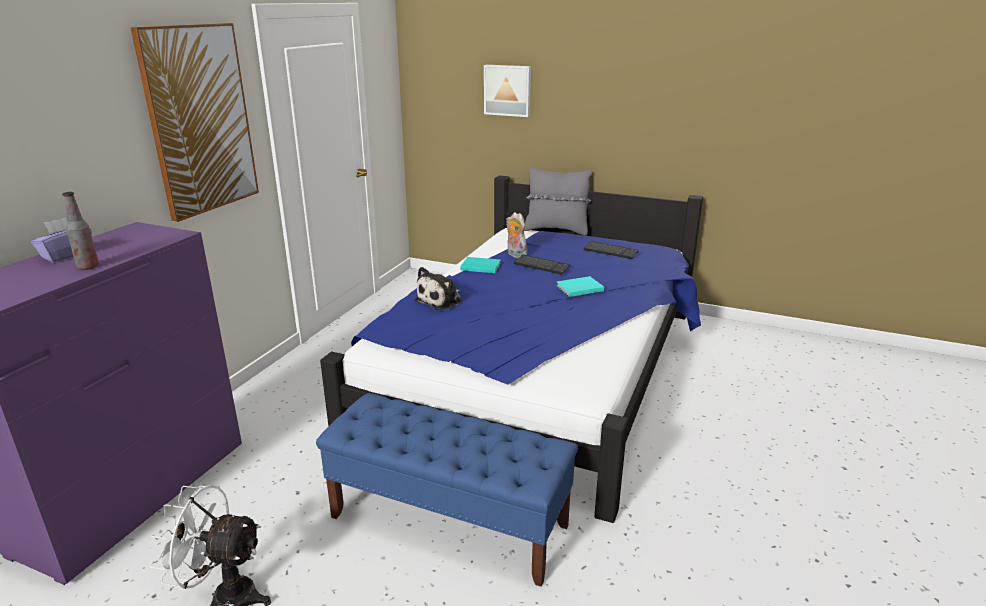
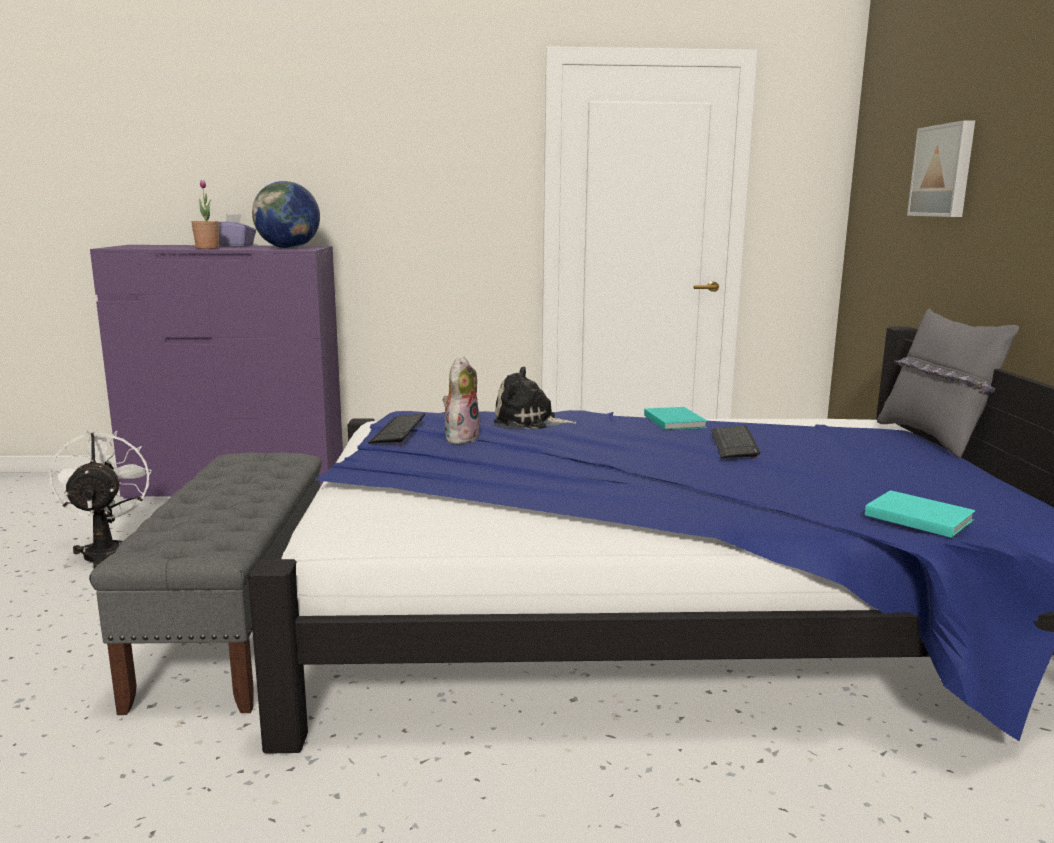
camera: 65 degrees right, 10 degrees down
bottle [62,192,99,270] -> potted plant [191,180,219,249]
picture [130,23,259,222] -> none
blue bench [316,393,578,587] -> grey bench [89,452,322,715]
plush toy [506,212,527,258] -> plush toy moved to [442,356,479,444]
turquoise book [557,276,604,297] -> turquoise book moved to [865,490,976,538]
keyboard [583,241,639,259] -> keyboard moved to [368,413,425,444]
none -> globe [252,181,320,248]

